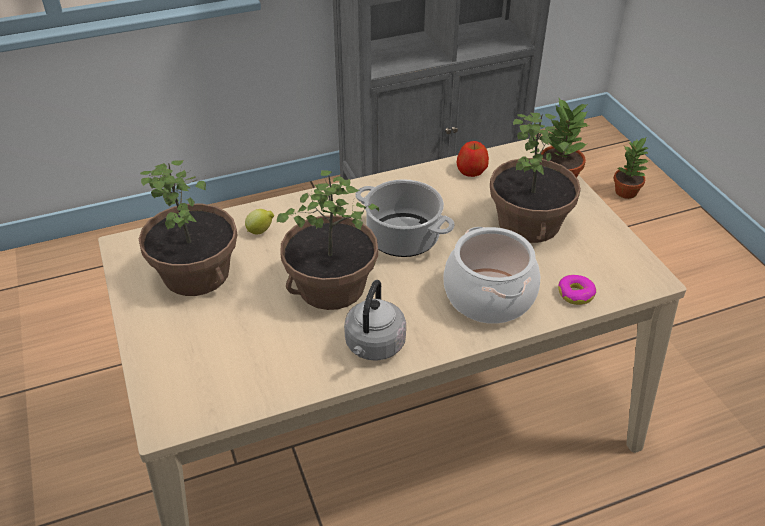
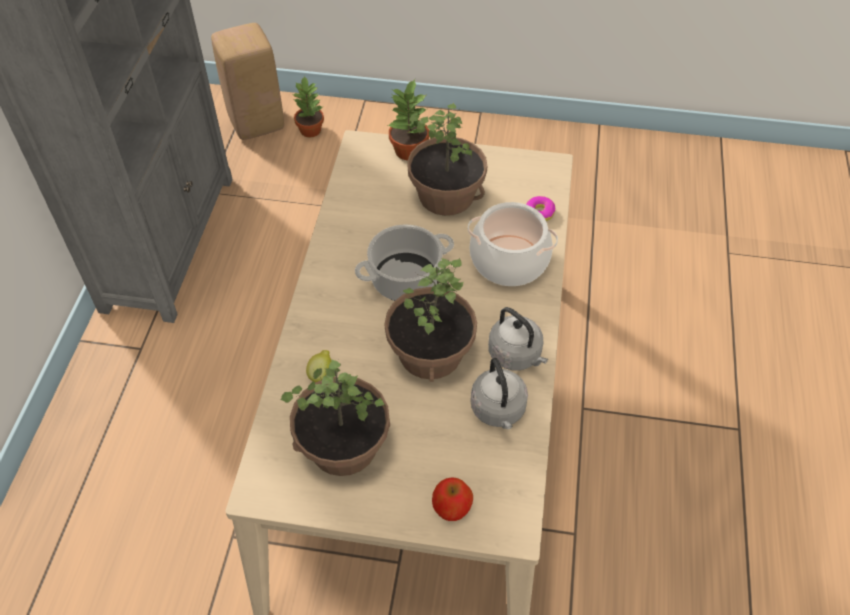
camera: 60 degrees left, 10 degrees up
apple [457,141,489,177] -> apple moved to [432,478,473,521]
none -> beige stool [211,23,284,140]
none -> grey kettle [470,358,528,429]

